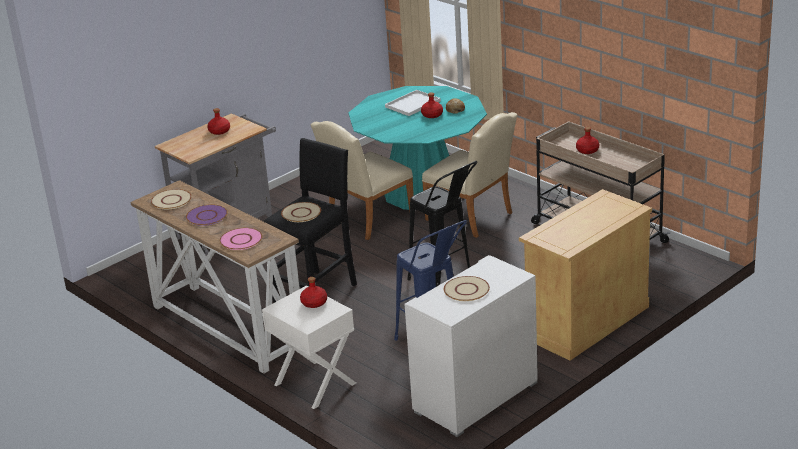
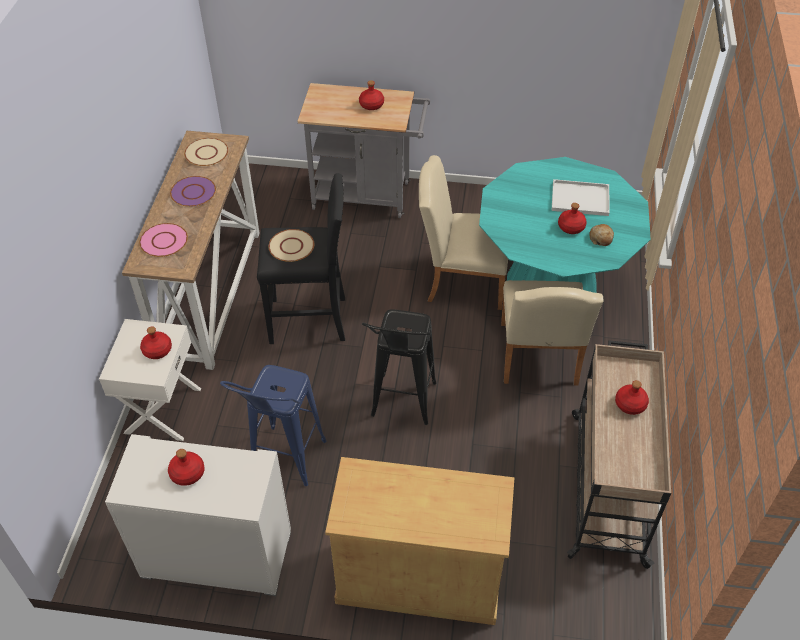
camera: 50 degrees right, 20 degrees up
beige plate [444,276,490,301] -> red bottle [168,449,205,486]

